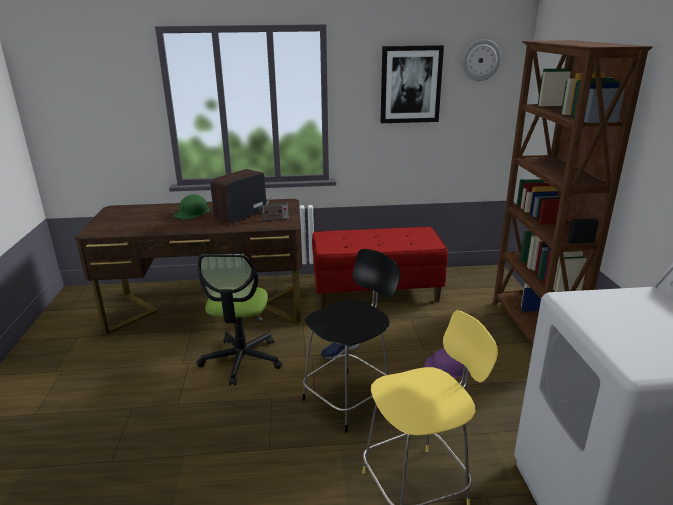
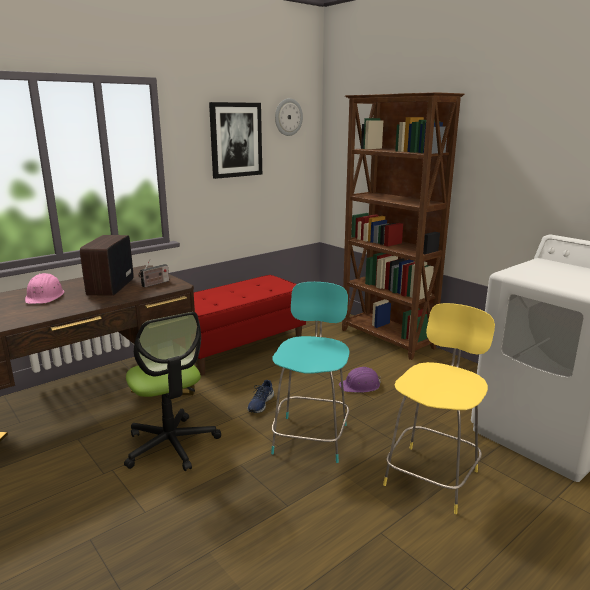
camera: 35 degrees left, 5 degrees down
green hard hat [174,194,210,219] -> pink hard hat [25,273,64,304]
black stool [302,249,401,433] -> turquoise stool [271,282,349,463]

